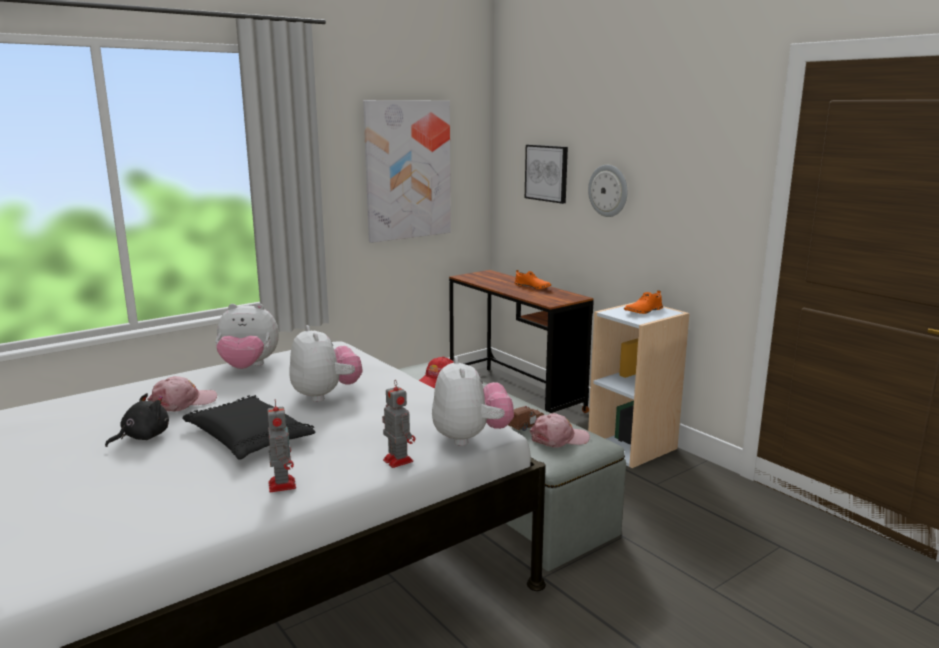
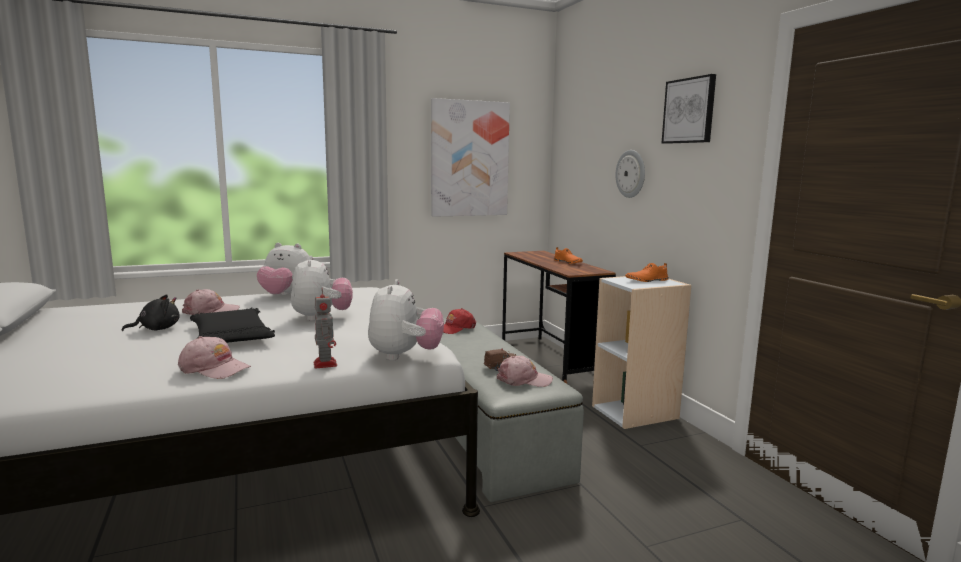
camera: 15 degrees right, 5 degrees down
toy robot [267,400,296,492] -> pink cap [178,336,251,379]
picture [525,145,568,204] -> picture moved to [662,74,716,144]

